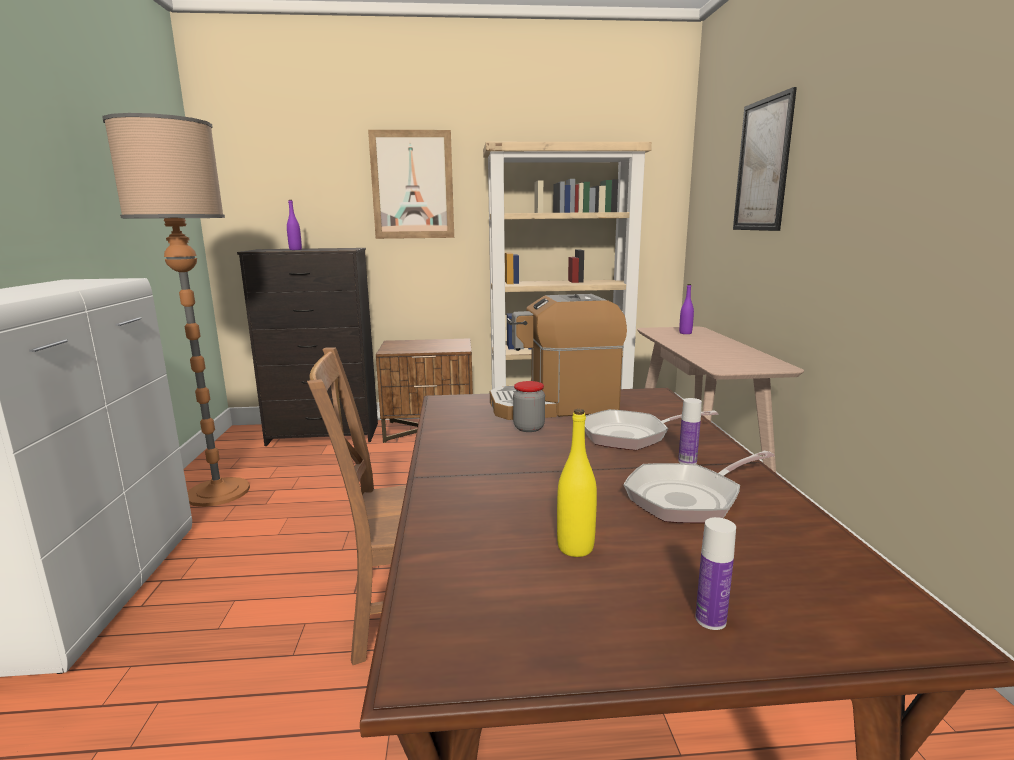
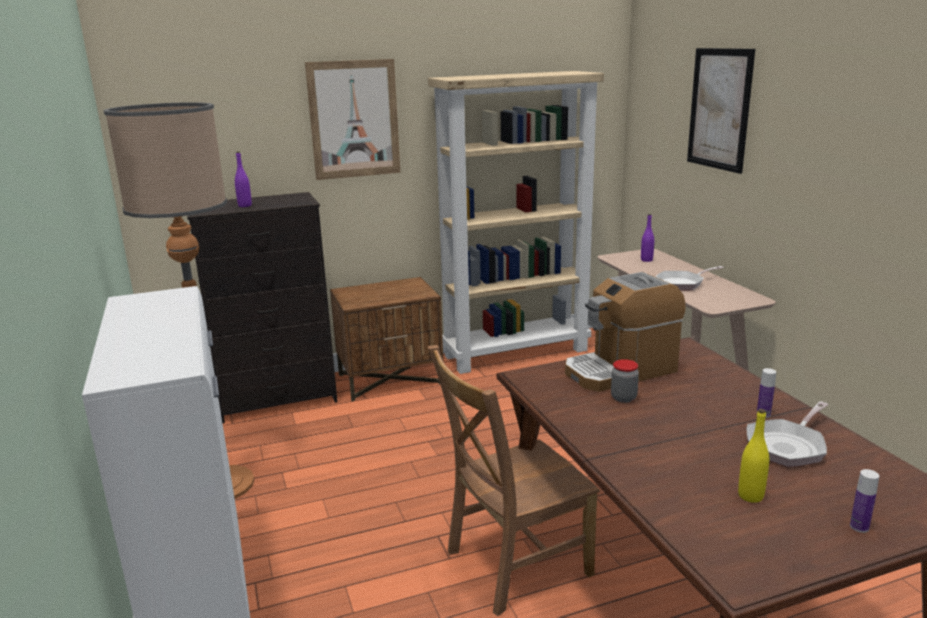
camera: 15 degrees left, 5 degrees up
frying pan [585,409,718,450] -> frying pan moved to [655,266,724,290]

